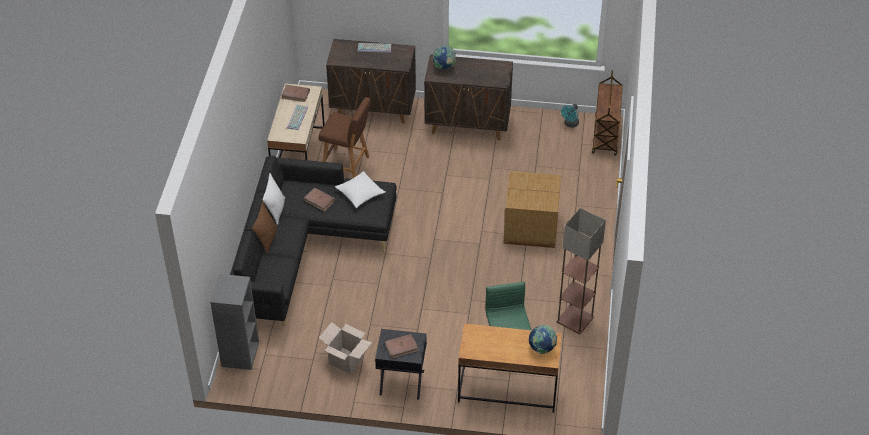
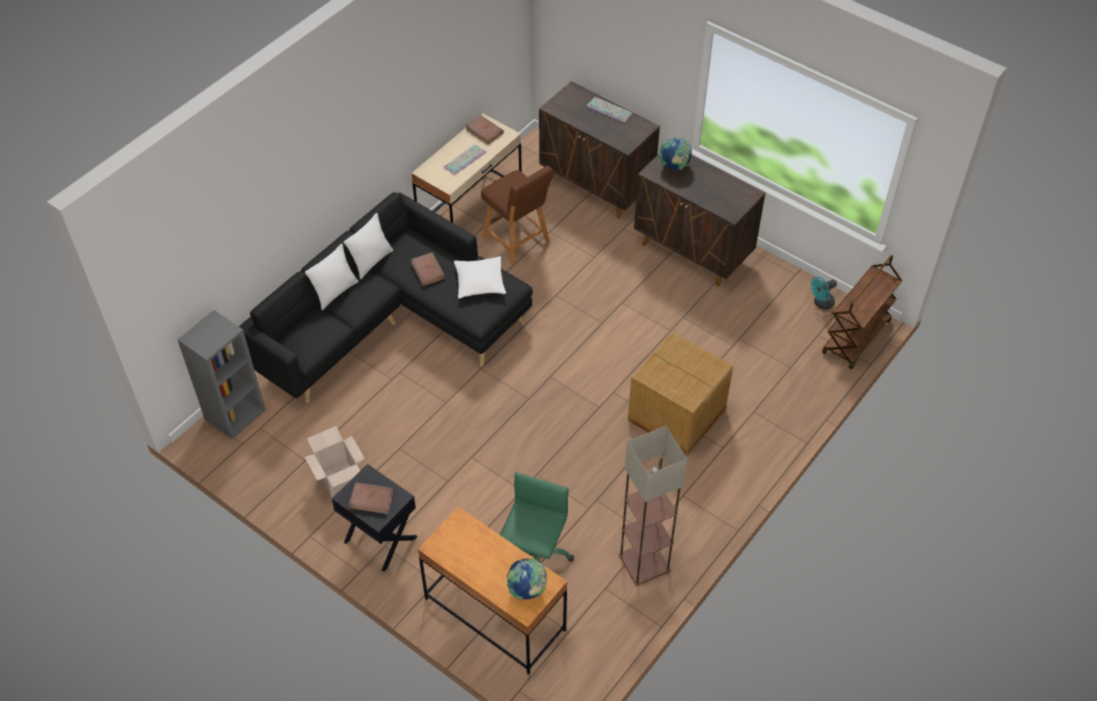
camera: 30 degrees right, 5 degrees up
brown pillow [252,201,278,255] -> white pillow [305,243,359,310]

